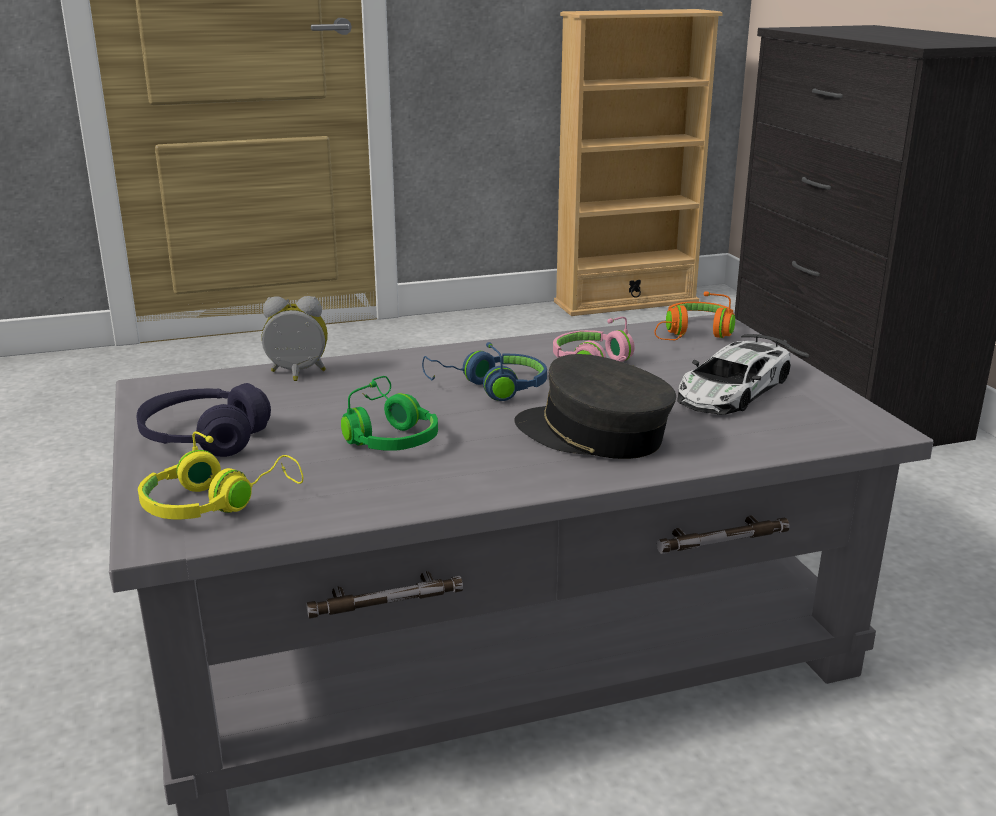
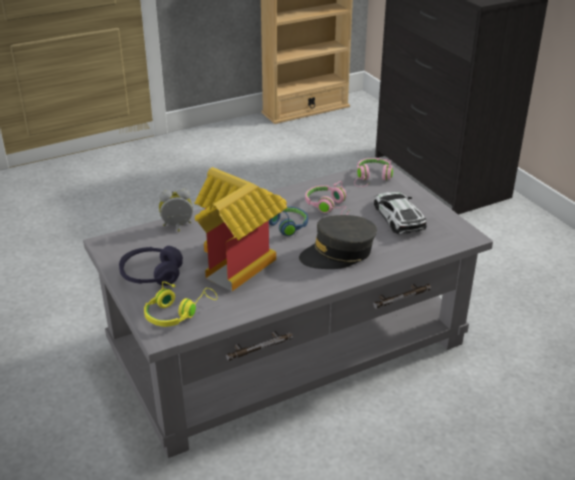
camera: 10 degrees left, 10 degrees up
green headphones [341,376,438,451] -> toy house [194,167,288,291]
grey cap [514,354,676,459] -> grey cap turned 45 degrees counterclockwise [299,215,377,269]
orange headphones [654,292,735,340] -> pink headphones [354,158,393,187]
toy car [677,334,791,415] -> toy car turned 135 degrees clockwise [374,192,427,234]

